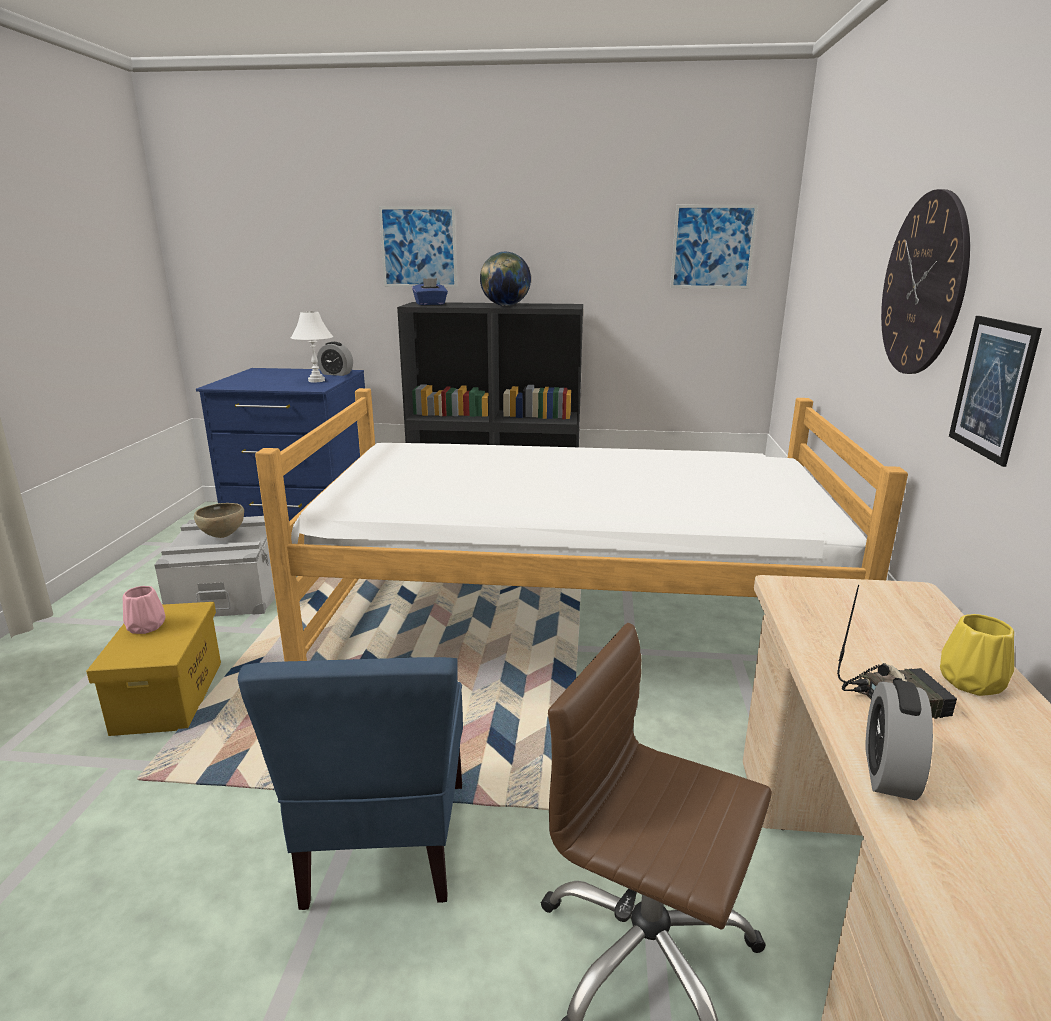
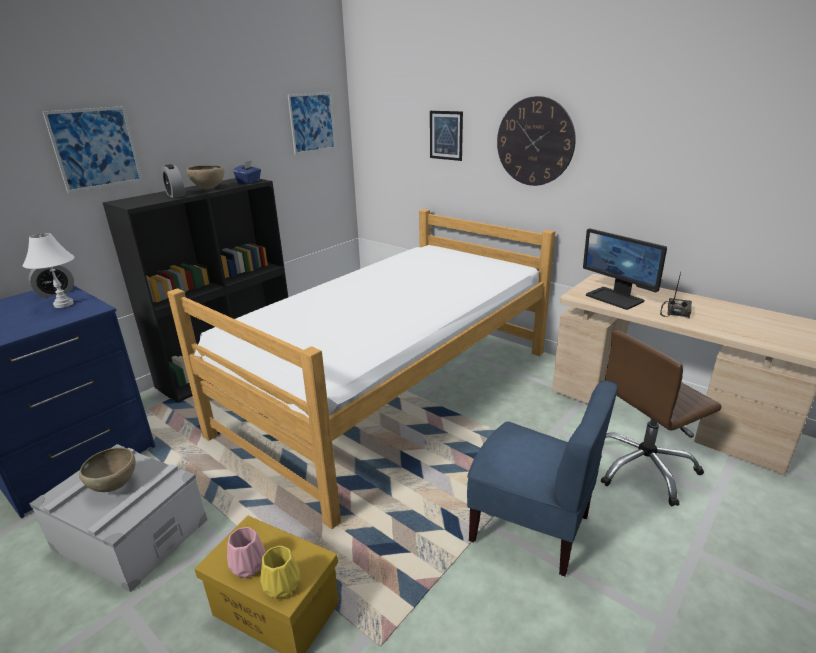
camera: 55 degrees left, 5 degrees up
blue tissue box [412,278,448,305] -> blue tissue box moved to [233,160,261,184]
globe [480,251,531,306] -> brown bowl [187,165,224,190]
alarm clock [865,680,933,800] -> alarm clock moved to [161,164,185,198]
yellow vase [940,614,1014,696] -> yellow vase moved to [260,546,300,599]
picture [949,316,1042,467] -> picture moved to [430,111,463,161]
none -> monitor [583,228,667,310]

